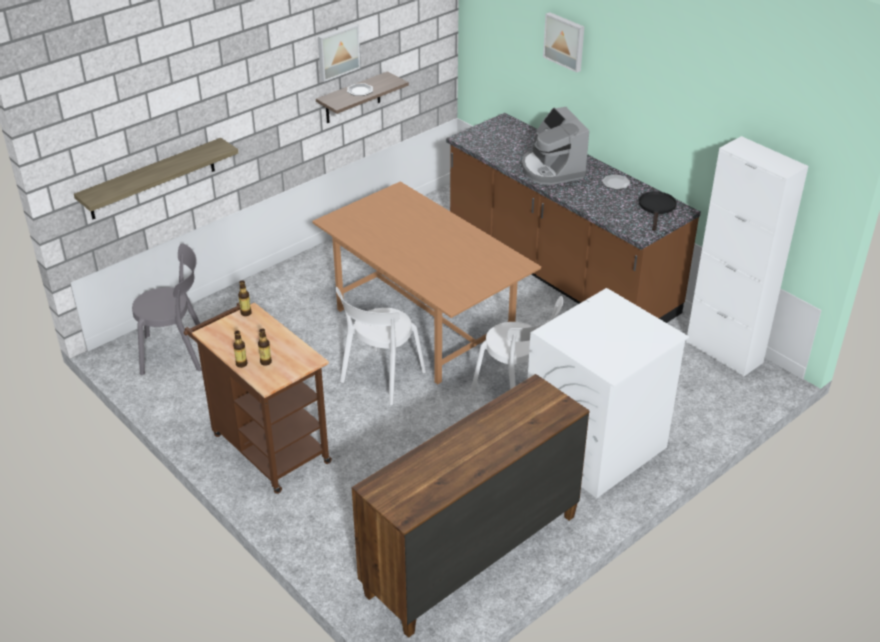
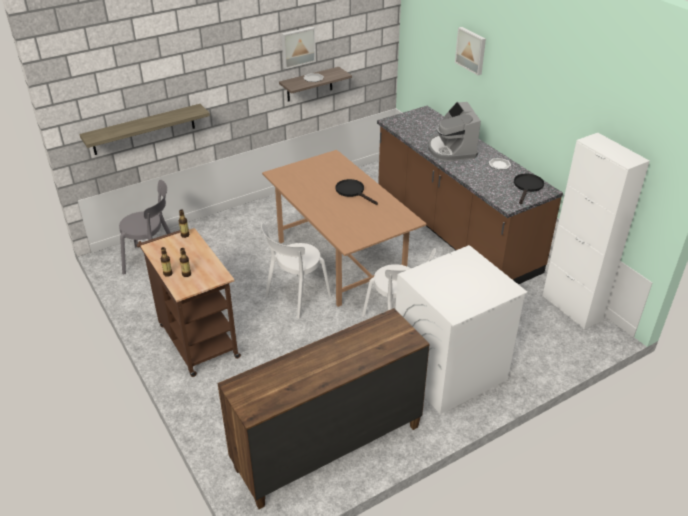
camera: 10 degrees right, 0 degrees up
none -> black frying pan [336,179,378,205]

